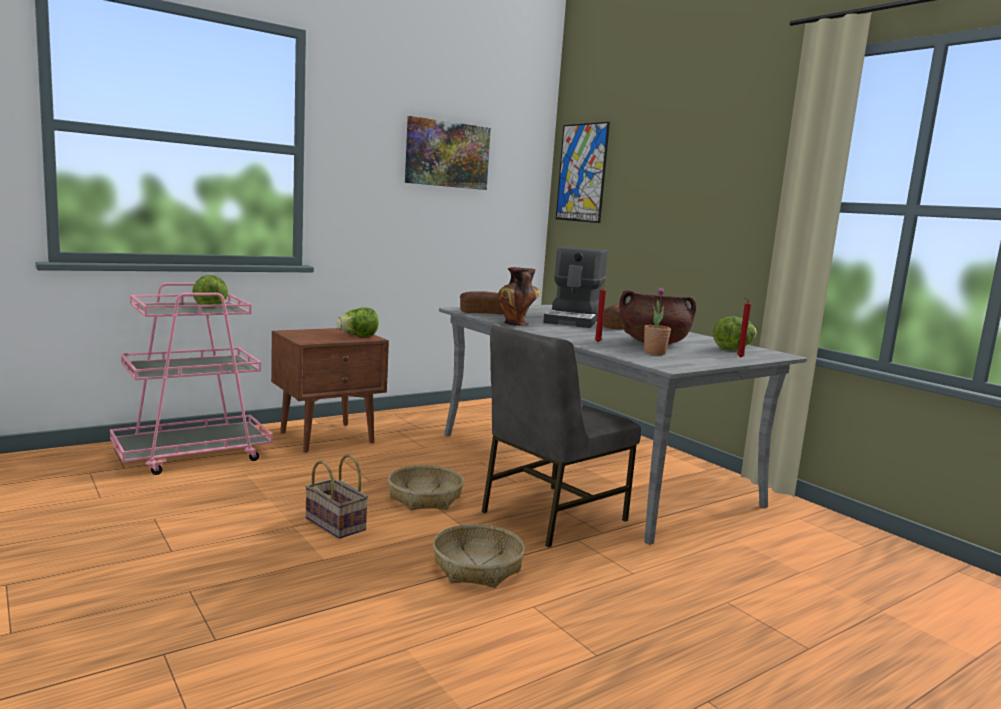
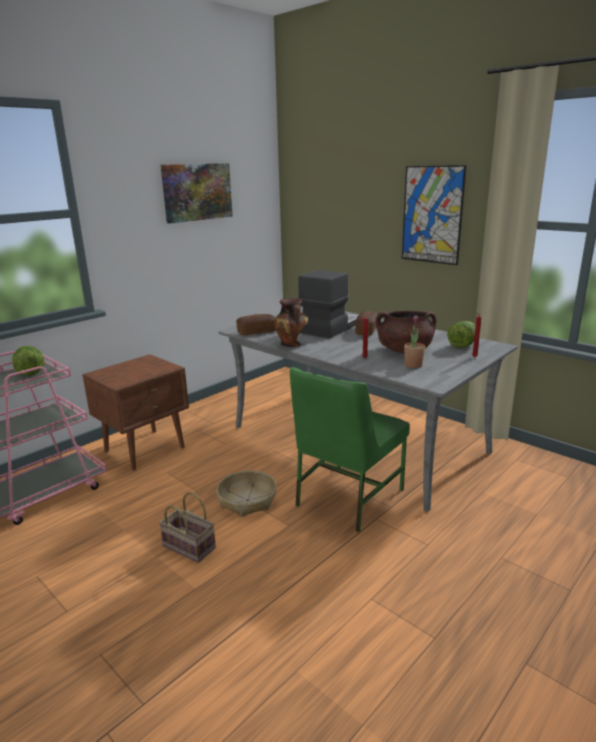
camera: 10 degrees left, 10 degrees up
lettuce [336,307,379,336] -> none
basket [433,524,525,588] -> none
grey chair [481,324,641,547] -> green chair [290,367,410,532]
coffee machine [543,246,608,328] -> coffee machine turned 150 degrees counterclockwise [298,270,358,338]
picture [556,122,610,223] -> picture moved to [402,165,467,265]

